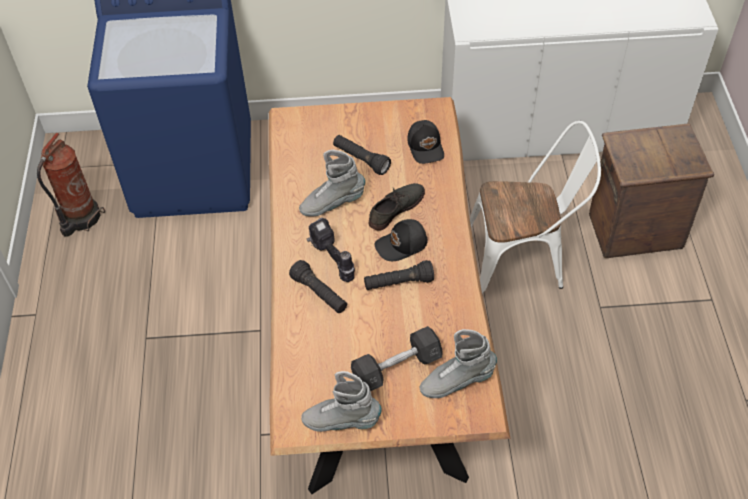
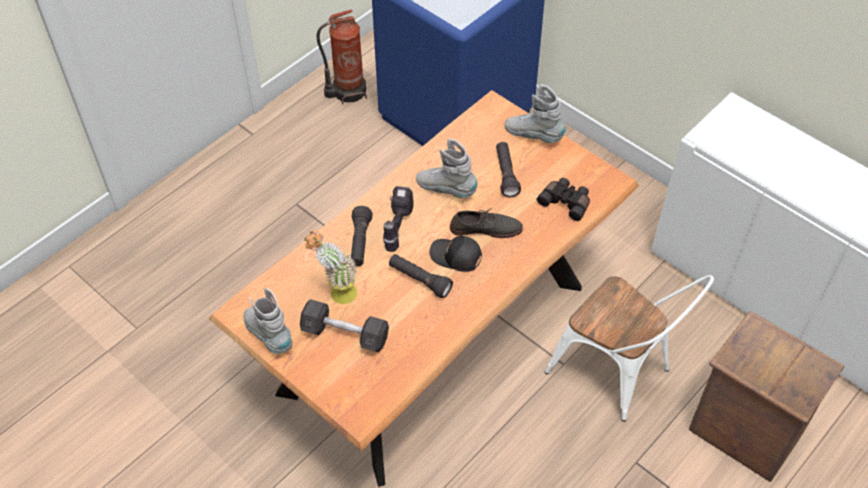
camera: 45 degrees right, 0 degrees up
black cap [407,120,444,164] -> black binoculars [537,178,590,221]
grey boot [420,329,497,398] -> grey boot moved to [504,84,566,143]
none -> potted plant [304,230,357,304]

